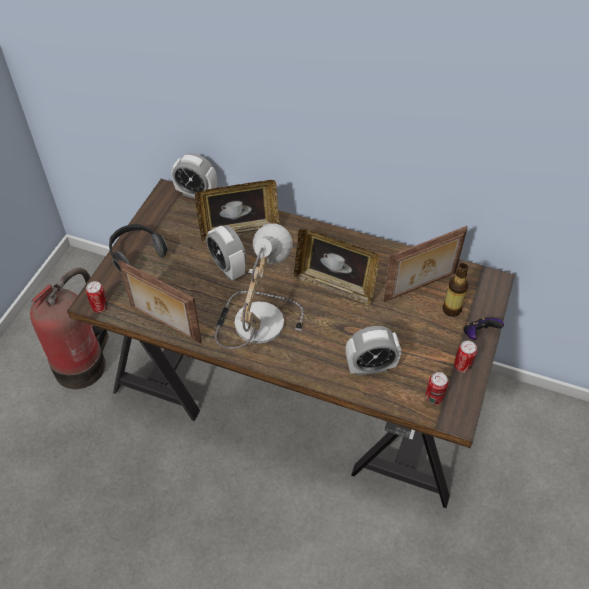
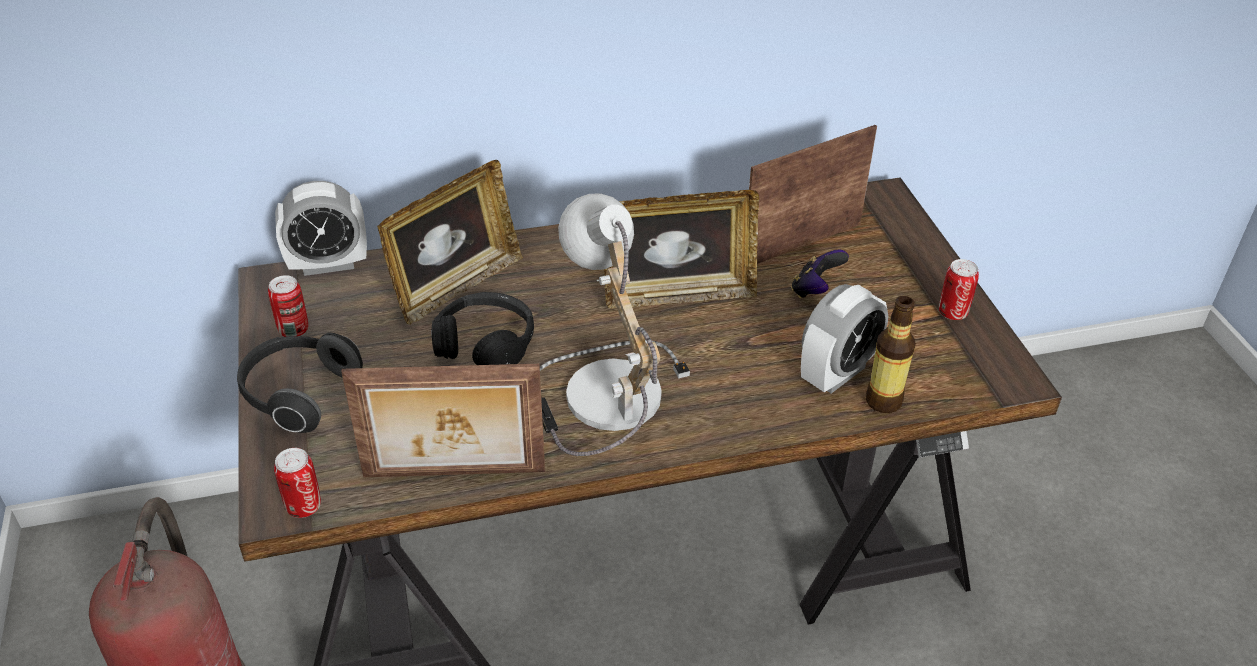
camera: 35 degrees left, 10 degrees down
alarm clock [206,226,246,281] -> black headphones [431,292,534,365]
picture frame [383,226,468,302] -> picture frame turned 150 degrees counterclockwise [749,125,877,264]
can [425,372,448,405] -> can moved to [268,275,308,337]
bottle [442,263,468,317] -> bottle moved to [866,296,916,413]
game controller [463,316,504,340] -> game controller moved to [791,249,849,298]

